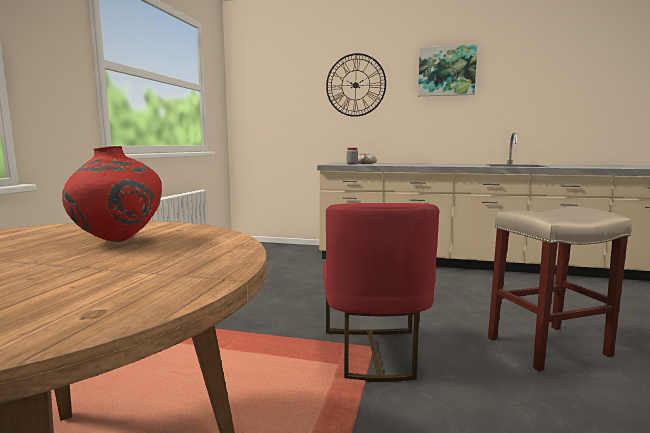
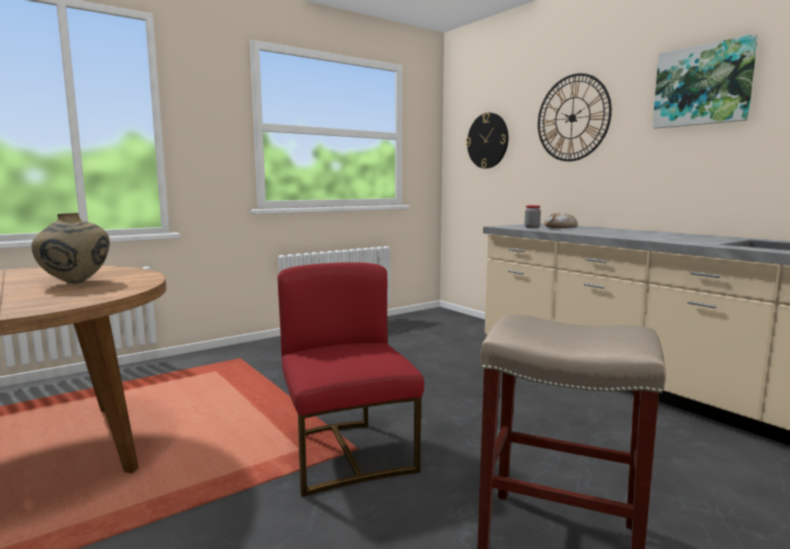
camera: 40 degrees right, 0 degrees up
red vase [62,146,162,242] -> beige vase [31,213,110,284]
red chair [323,203,439,382] -> red chair turned 120 degrees clockwise [277,262,424,497]
none -> wall clock [466,113,509,168]

